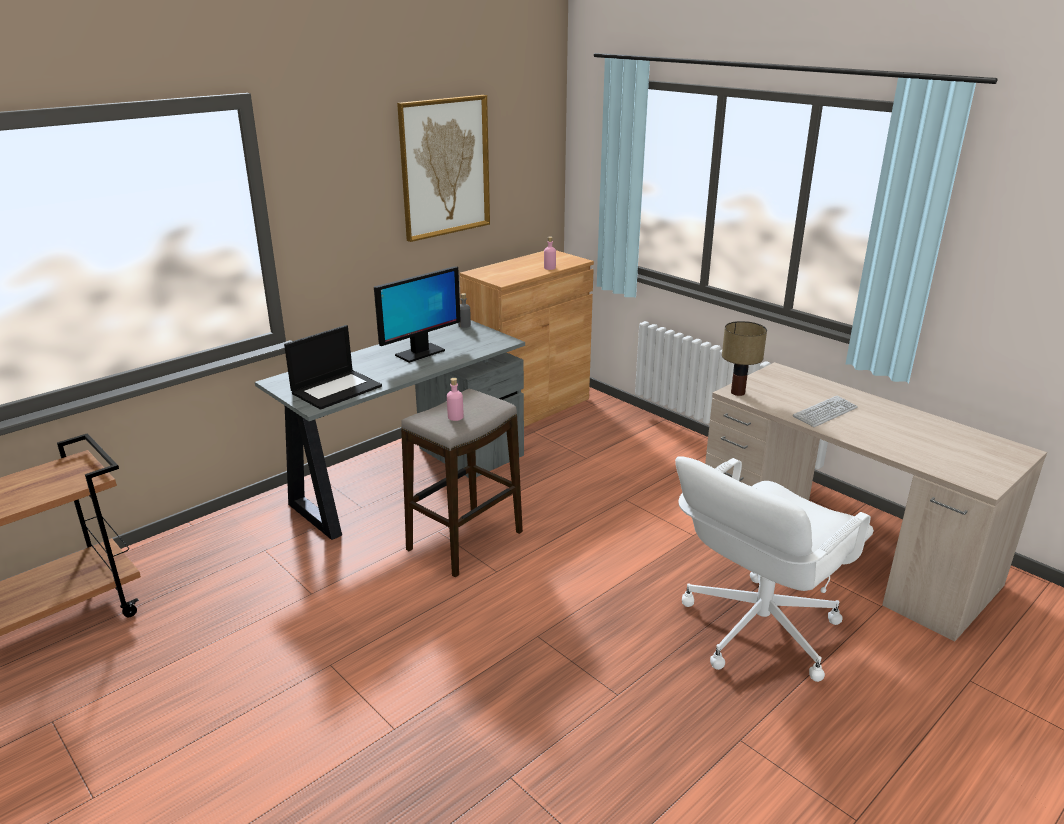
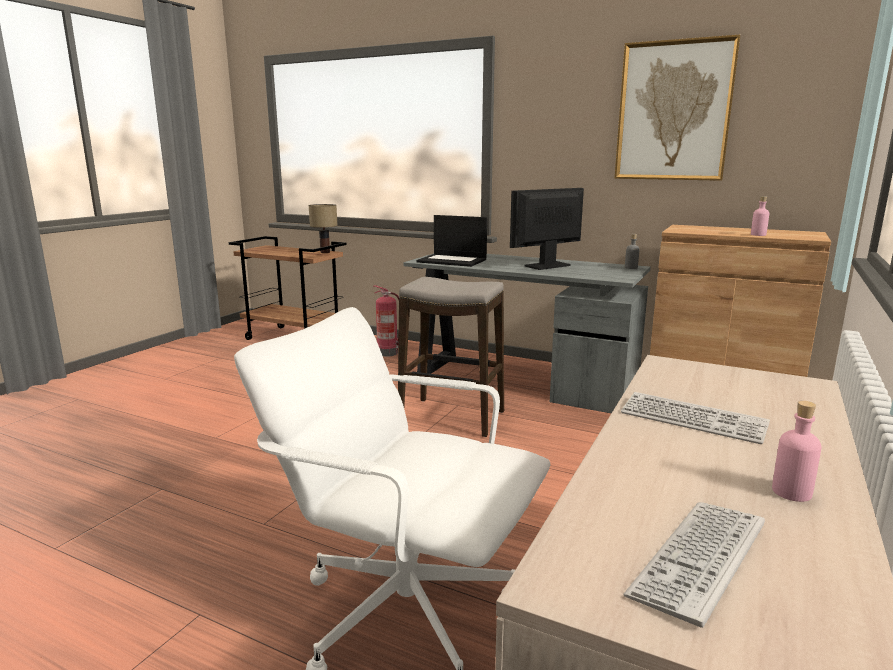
camera: 70 degrees right, 10 degrees down
monitor [374,266,461,363] -> monitor turned 120 degrees clockwise [510,188,584,270]
pink bottle [447,378,464,421] -> pink bottle moved to [772,401,821,502]
table lamp [722,321,767,396] -> table lamp moved to [309,204,338,253]
none -> fire extinguisher [374,286,399,357]
none -> keyboard [623,502,765,628]

